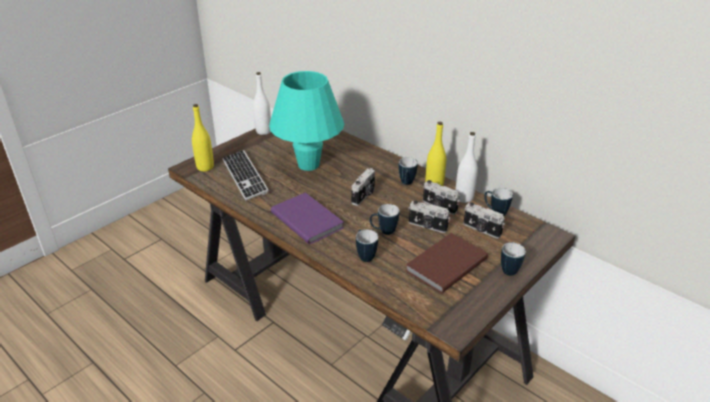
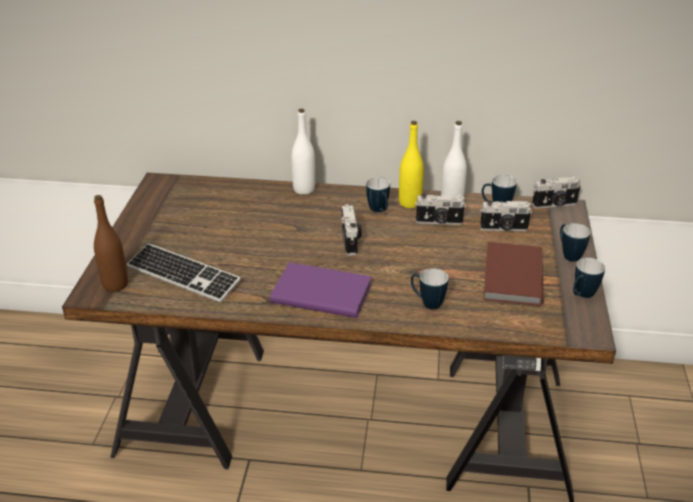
camera: 35 degrees left, 0 degrees up
yellow bottle [192,104,214,171] -> brown bottle [94,195,128,292]
white bottle [253,72,271,135] -> white bottle moved to [291,109,315,195]
turquoise table lamp [269,71,344,171] -> none
mug [370,204,399,235] -> mug moved to [573,258,605,298]
camera [409,200,450,233] -> camera moved to [532,176,581,209]

